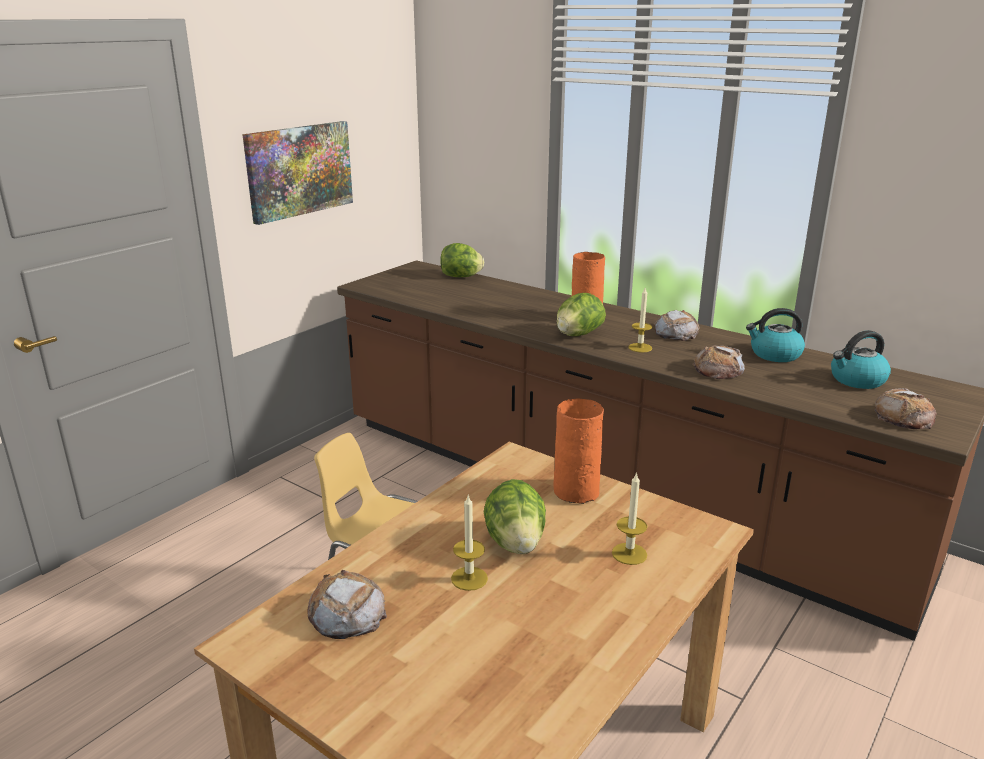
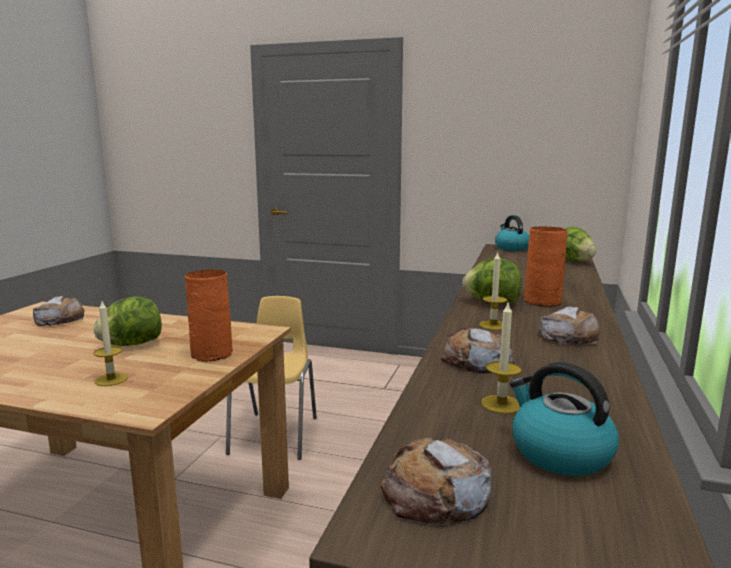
camera: 70 degrees right, 10 degrees down
picture [242,121,353,225] -> none
candle [451,494,488,591] -> candle moved to [481,303,522,414]
kettle [746,308,805,362] -> kettle moved to [495,215,529,251]

